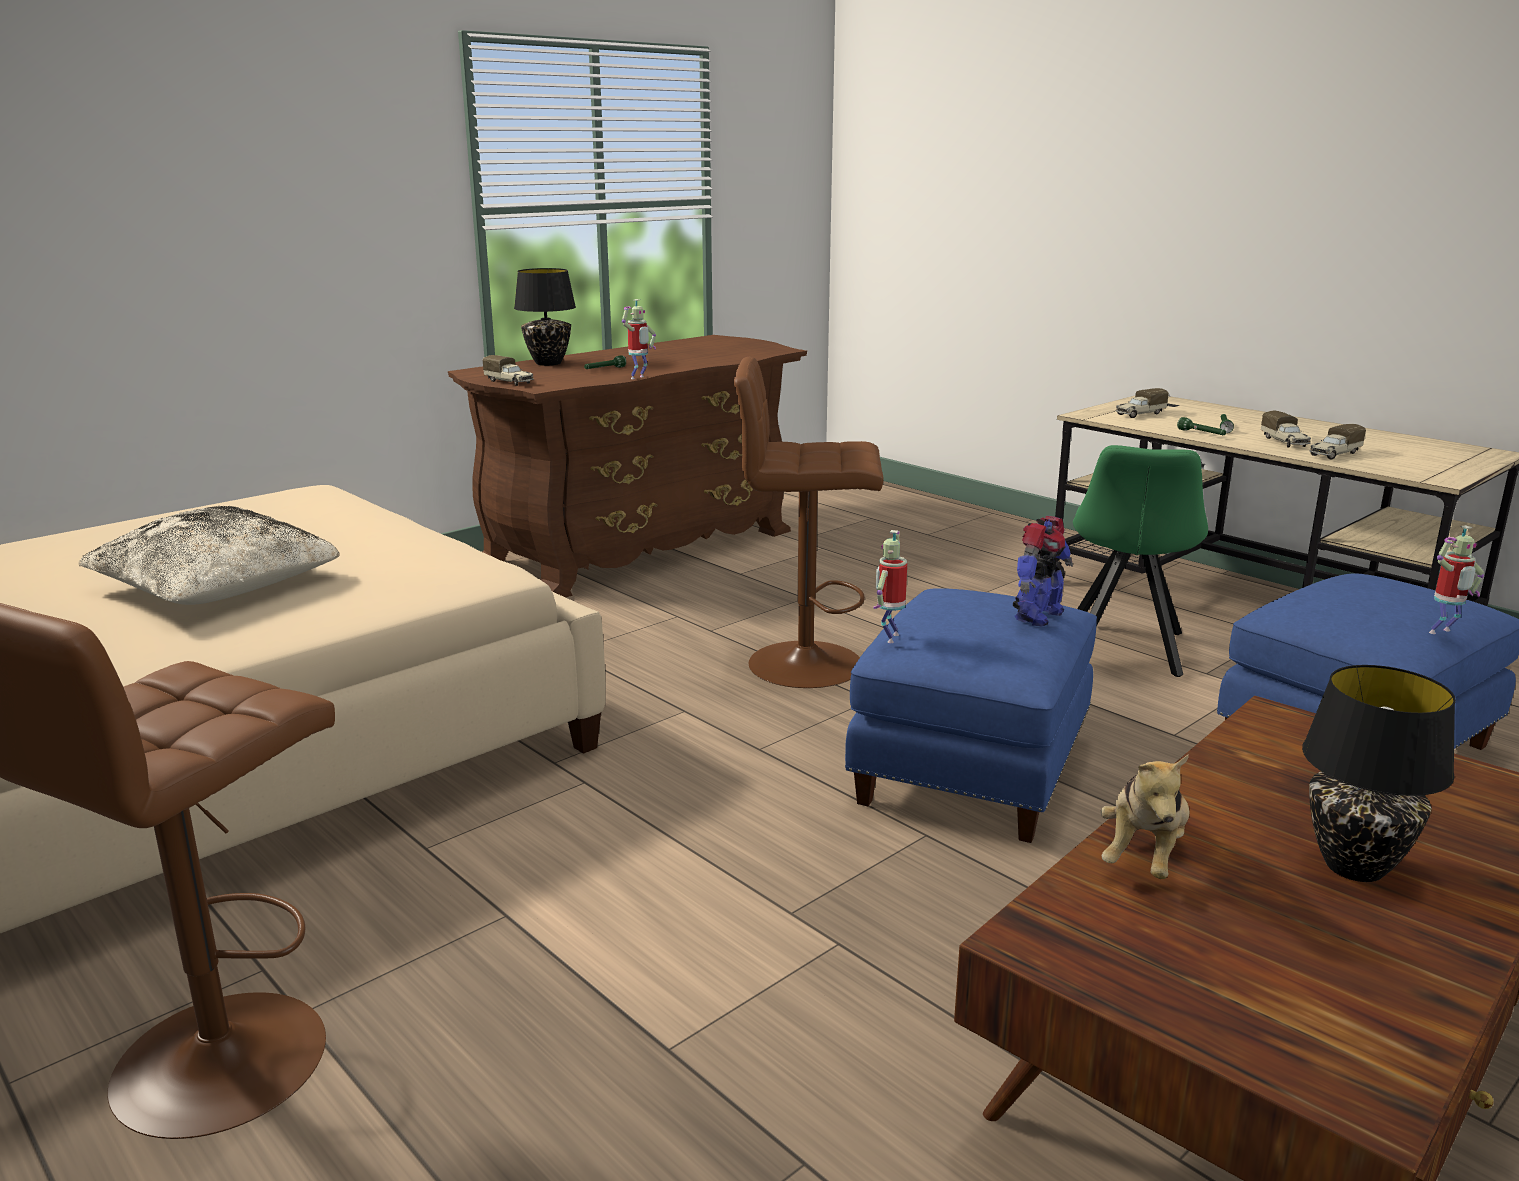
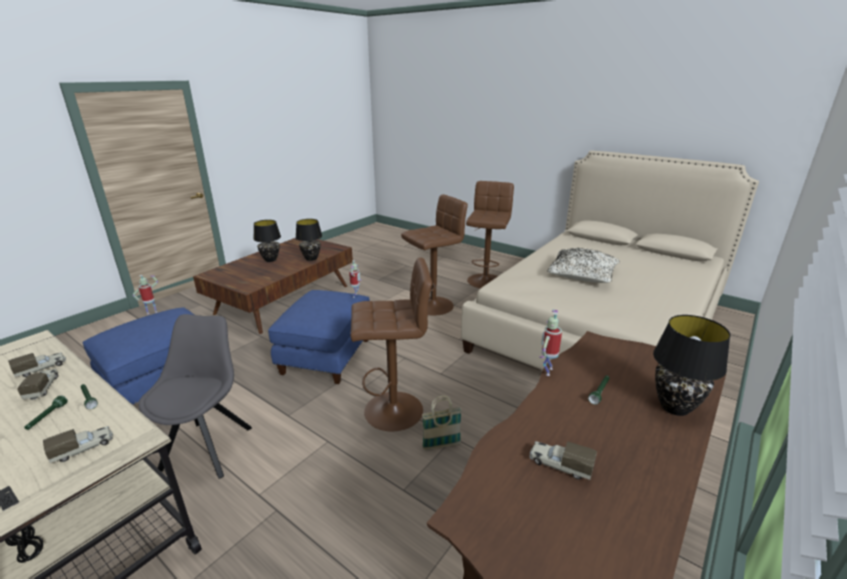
camera: 170 degrees right, 5 degrees up
toy truck [482,355,534,386] -> toy truck moved to [529,441,597,480]
toy robot [1013,516,1073,627] -> none
green chair [1073,445,1208,677] -> grey chair [139,314,252,479]
plush toy [1101,754,1189,879] -> black table lamp [296,219,322,261]
none -> brown stool [401,194,468,315]
none -> basket [422,396,462,450]

